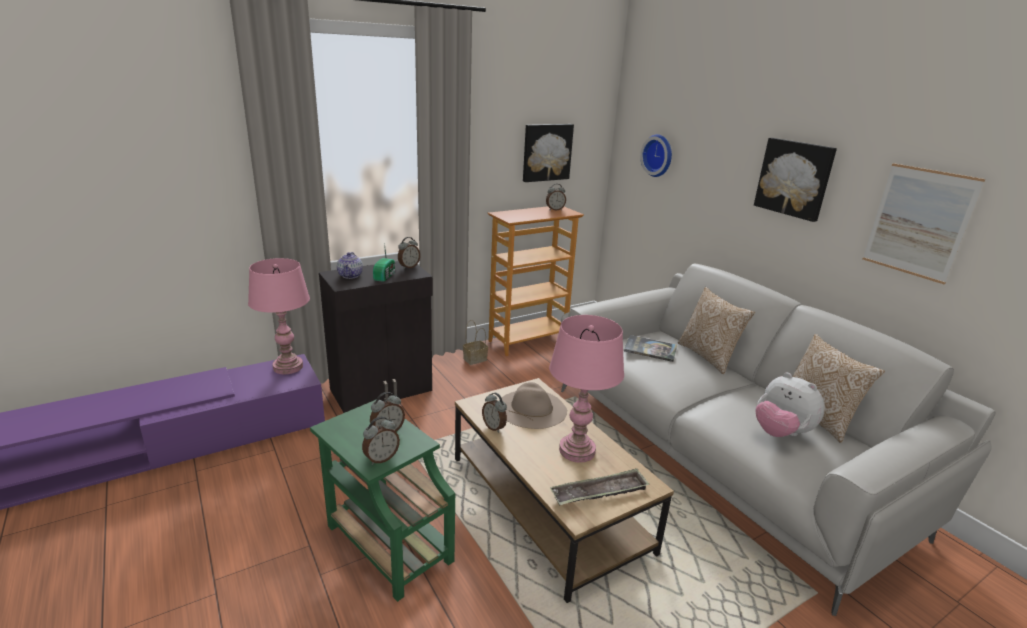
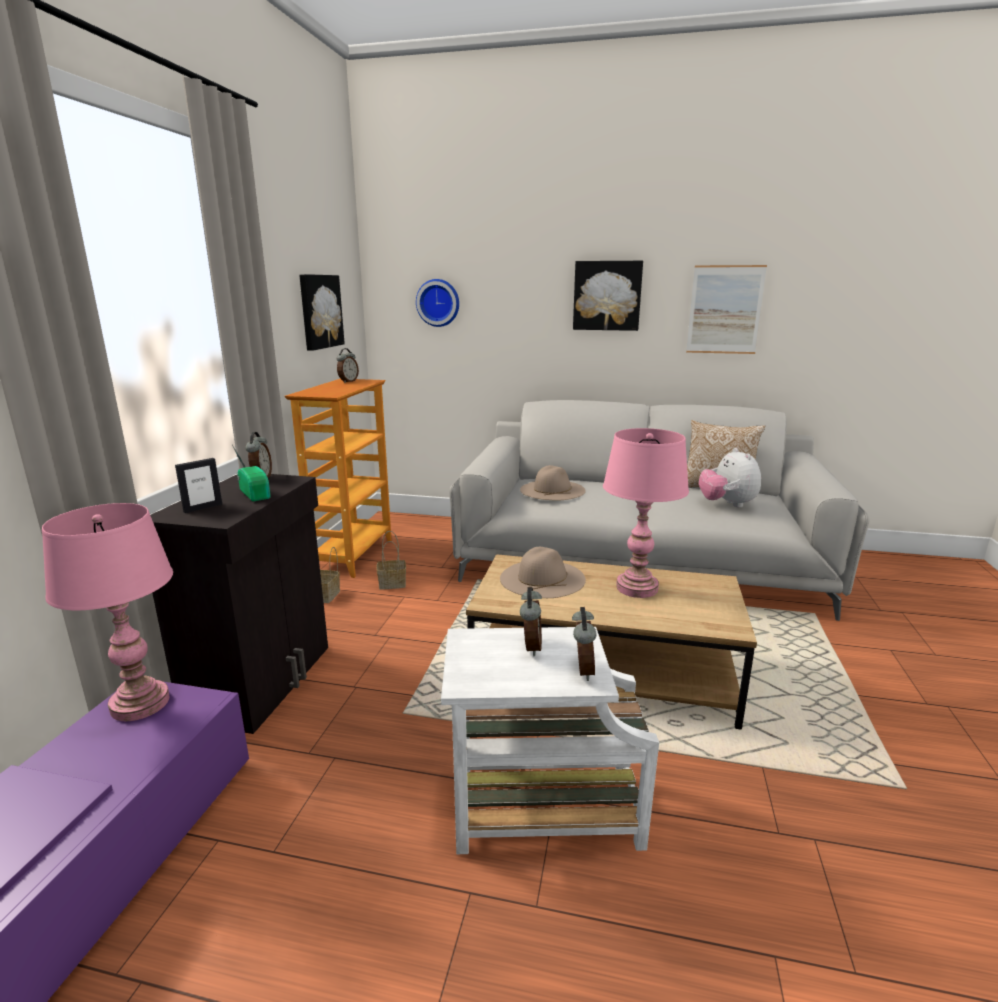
camera: 45 degrees left, 5 degrees down
green side table [310,399,455,602] -> white side table [441,627,659,854]
teapot [337,252,363,279] -> picture frame [175,458,222,513]
alarm clock [482,393,507,433] -> none
tray [550,468,650,505] -> none
book [624,335,677,362] -> beige hat [520,465,586,500]
pillow [678,287,755,374] -> none
plush toy [756,373,825,437] -> plush toy turned 75 degrees clockwise [699,448,761,508]
none -> basket [376,531,406,590]

